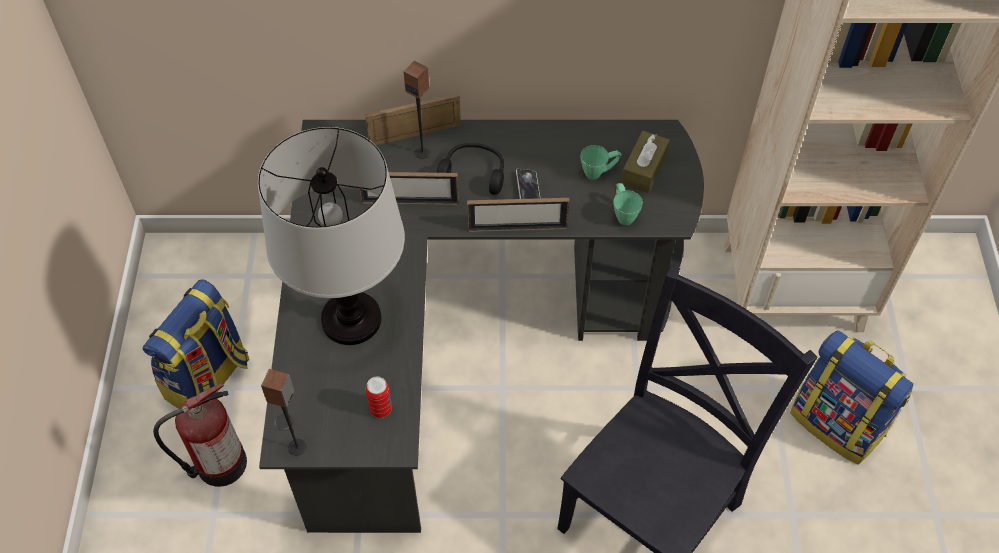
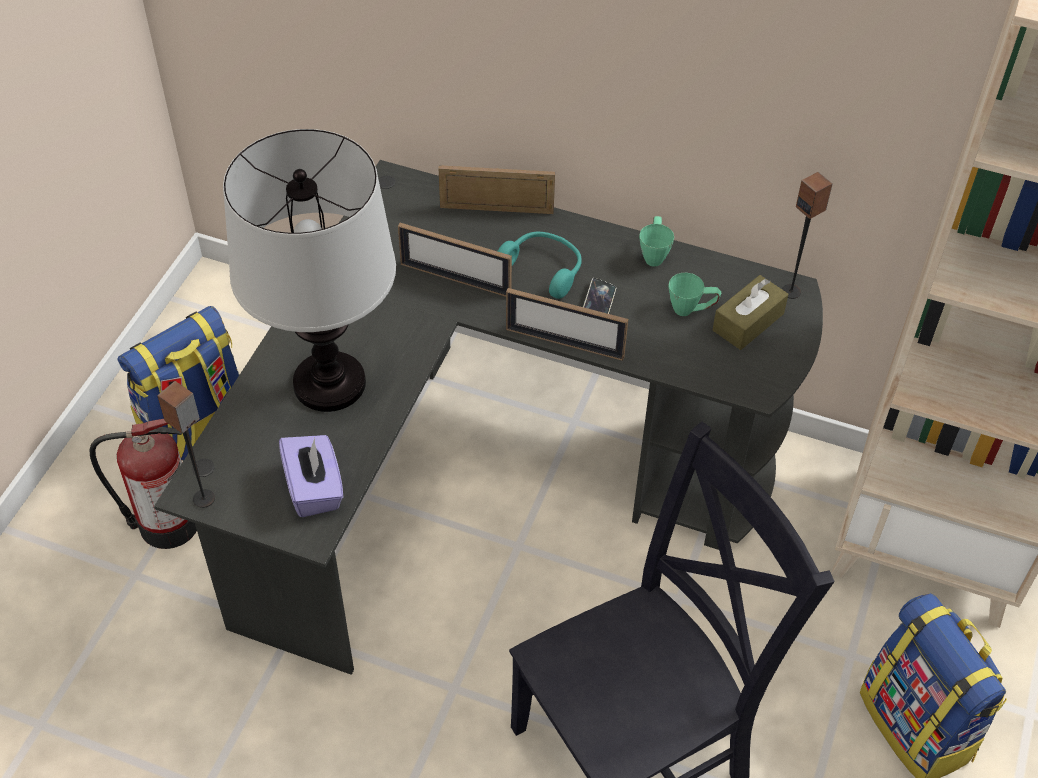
camera: 20 degrees right, 5 degrees down
can [366,376,392,418] -> purple tissue box [279,435,343,517]
speaker [404,61,430,159] -> speaker moved to [782,172,833,299]
black headphones [437,143,504,195] -> turquoise headphones [498,232,582,299]
green mug [613,183,643,225] -> green mug moved to [639,216,674,267]

